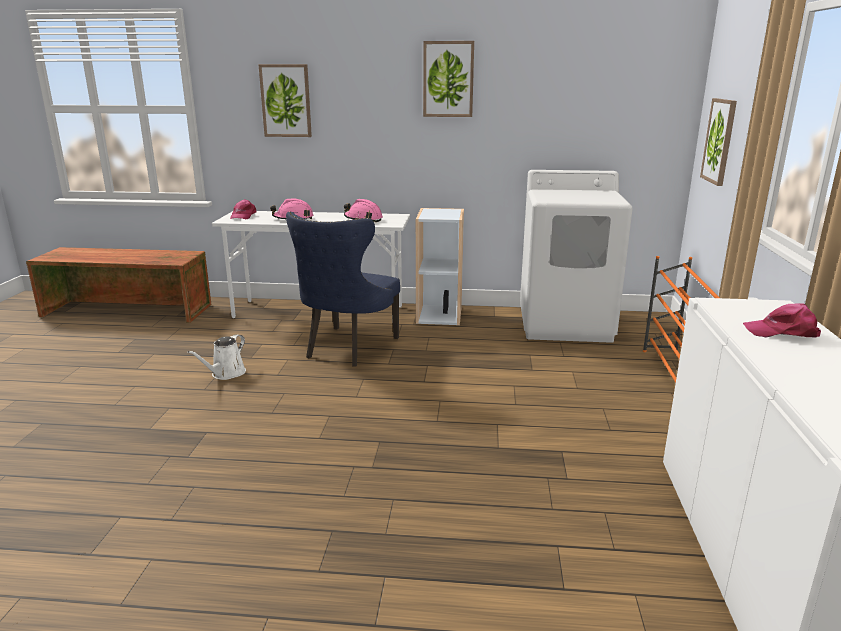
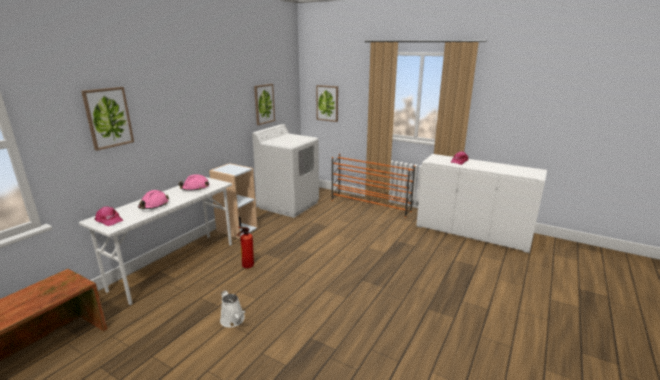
camera: 65 degrees left, 0 degrees up
blue chair [286,212,400,366] -> fire extinguisher [236,227,254,268]
picture [423,41,474,117] -> picture moved to [254,84,275,125]

